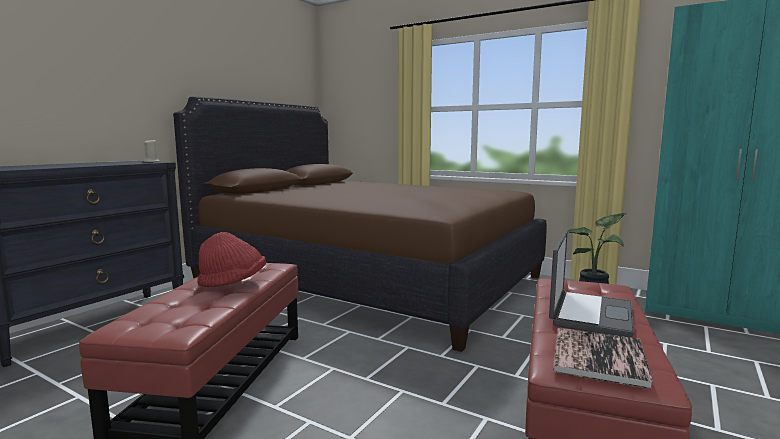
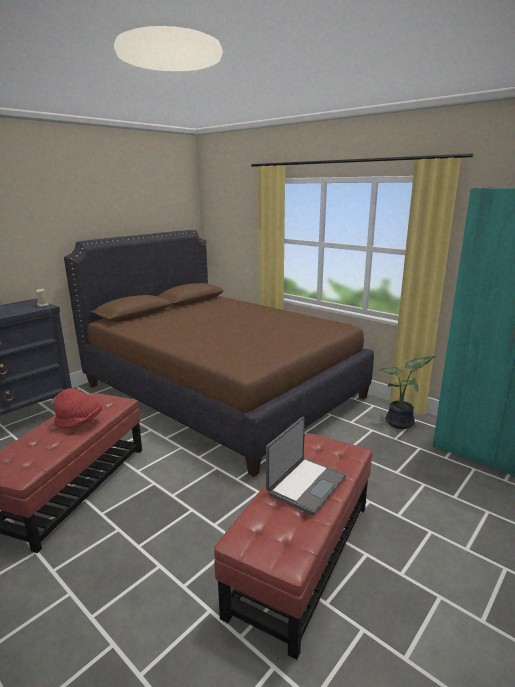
camera: 10 degrees right, 10 degrees up
book [553,328,653,389] -> none

